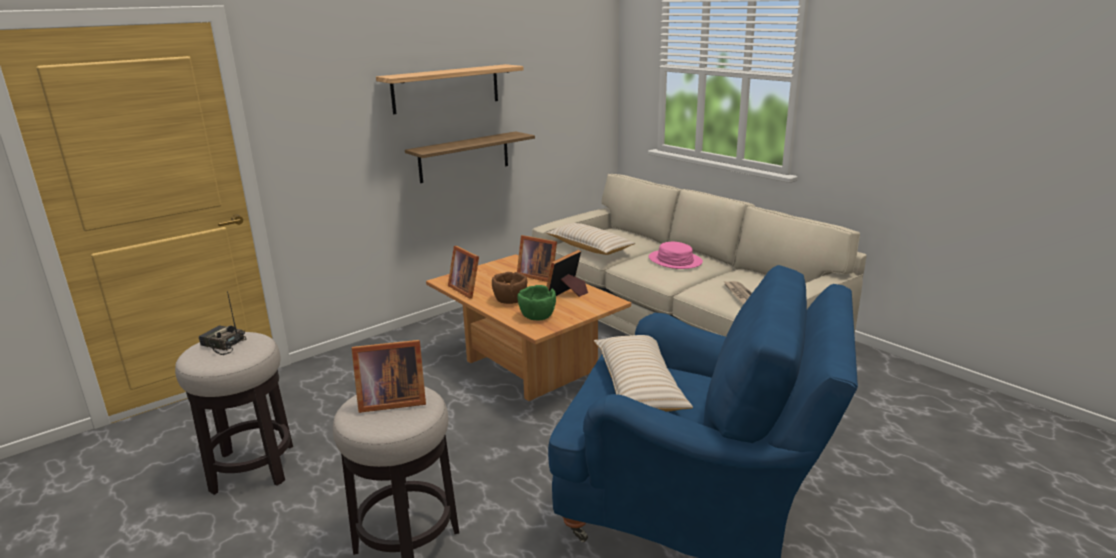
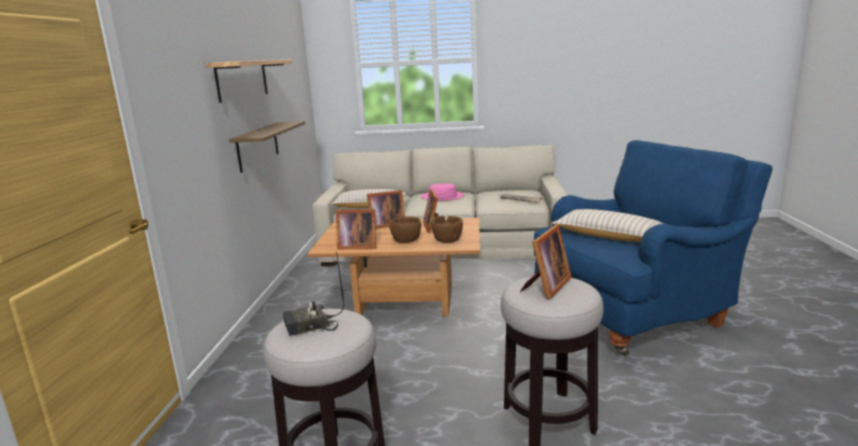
camera: 45 degrees left, 5 degrees down
green bowl [517,285,556,320] -> brown bowl [431,216,463,243]

